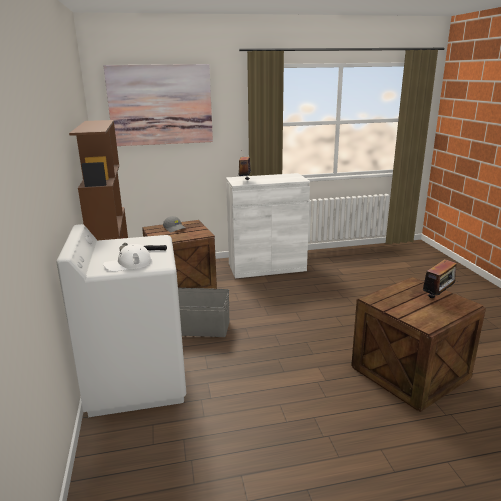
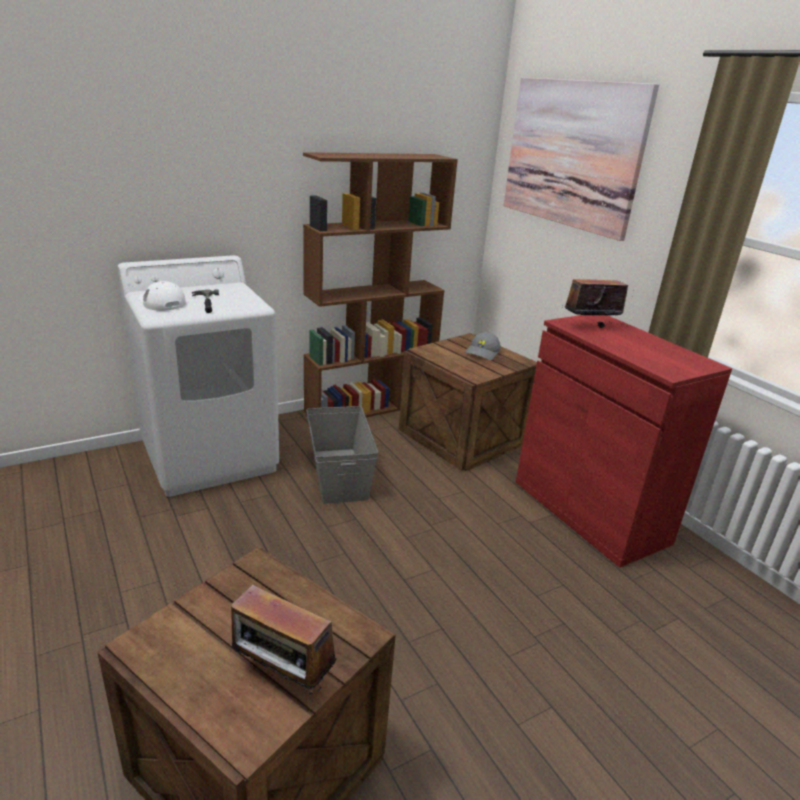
camera: 70 degrees right, 5 degrees up
white cabinet [226,173,310,278] -> red cabinet [516,315,732,568]

